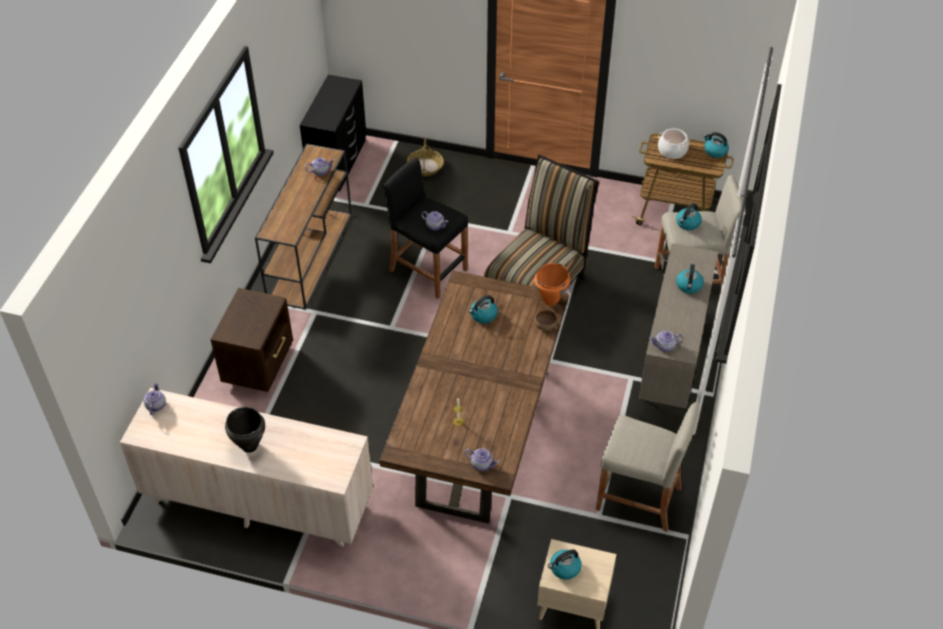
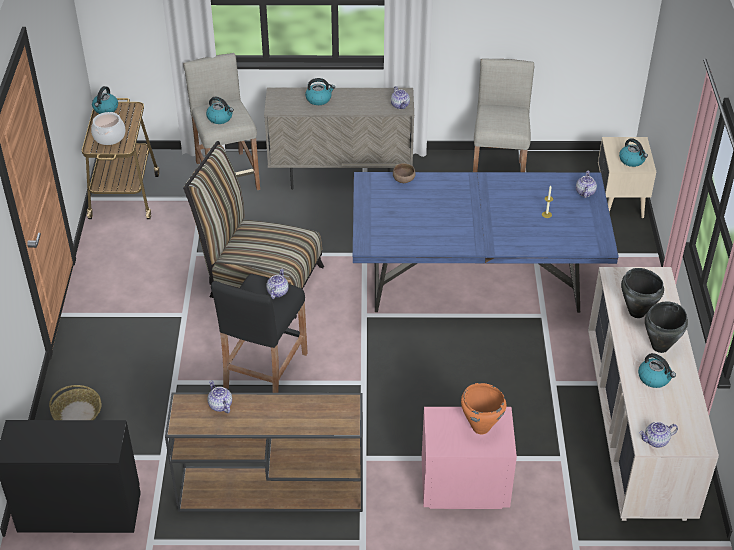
camera: 105 degrees left, 5 degrees down
brown nightstand [210,288,293,392] -> pink nightstand [422,407,517,509]
brown dining table [379,271,569,524] -> blue dining table [353,172,618,313]
kettle [468,295,498,323] -> kettle moved to [638,353,676,388]
orange cooking pot [534,263,570,306] -> orange cooking pot moved to [461,383,506,434]
none -> black cooking pot [621,268,664,318]

